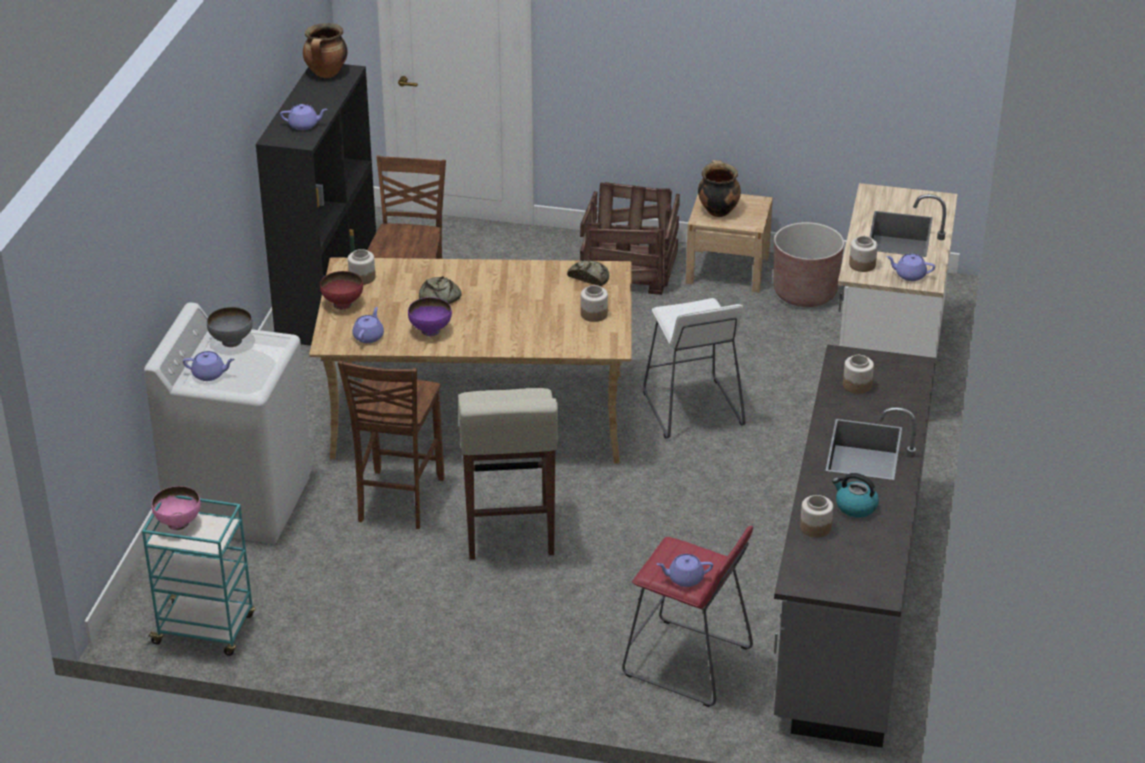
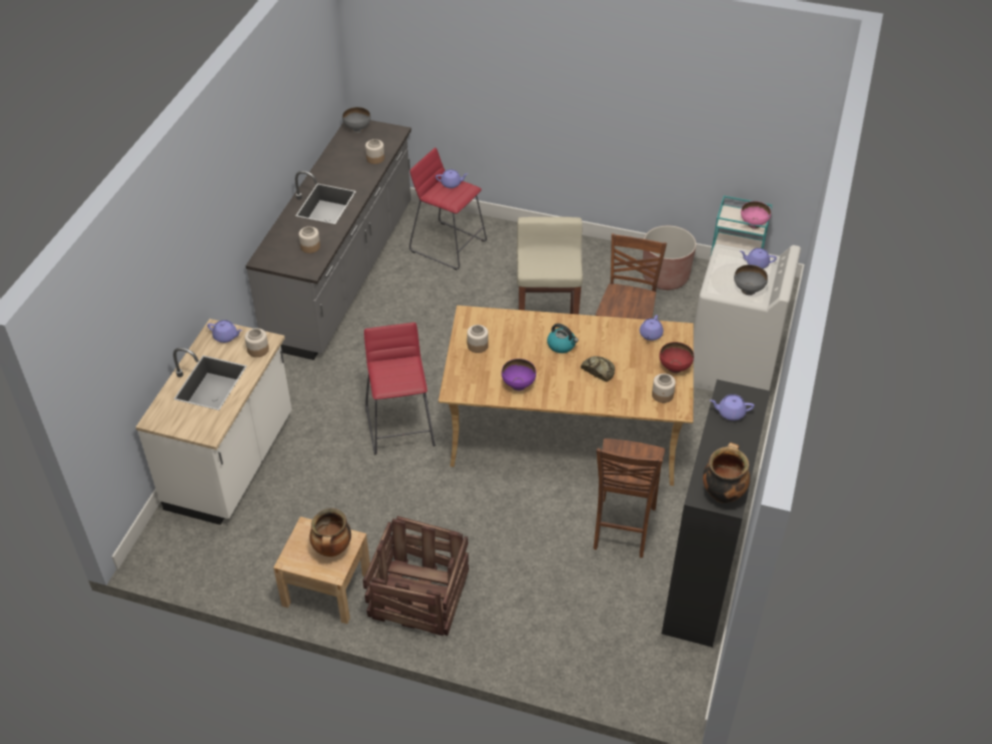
camera: 175 degrees left, 10 degrees up
purple bowl [408,297,452,336] -> purple bowl moved to [501,359,536,391]
bread [567,260,609,286] -> none
white stool [643,298,746,439] -> red stool [364,322,435,455]
brown planter [774,222,844,307] -> brown planter moved to [642,225,696,290]
kettle [832,473,879,518] -> kettle moved to [547,323,578,353]
none -> grey bowl [342,107,371,133]

